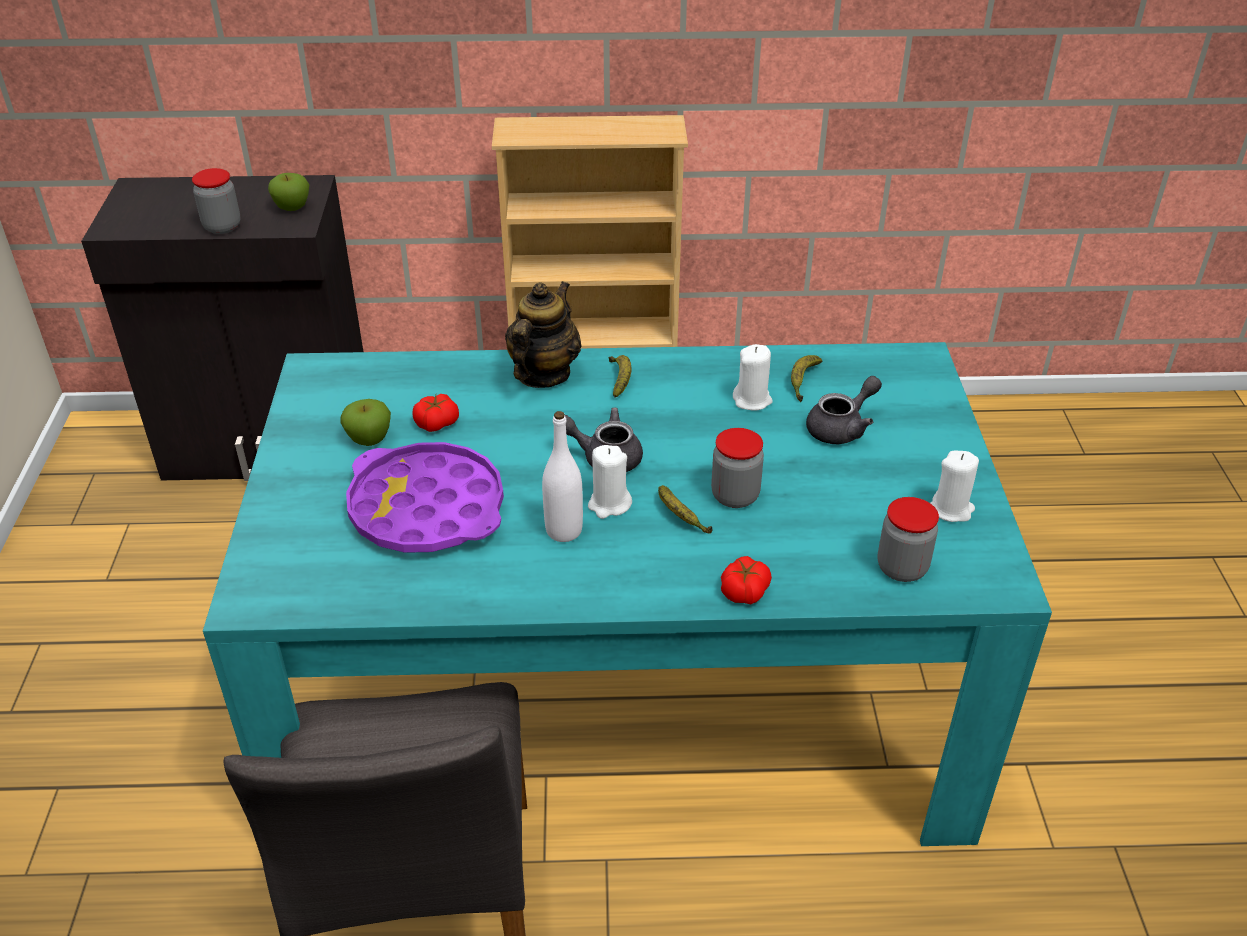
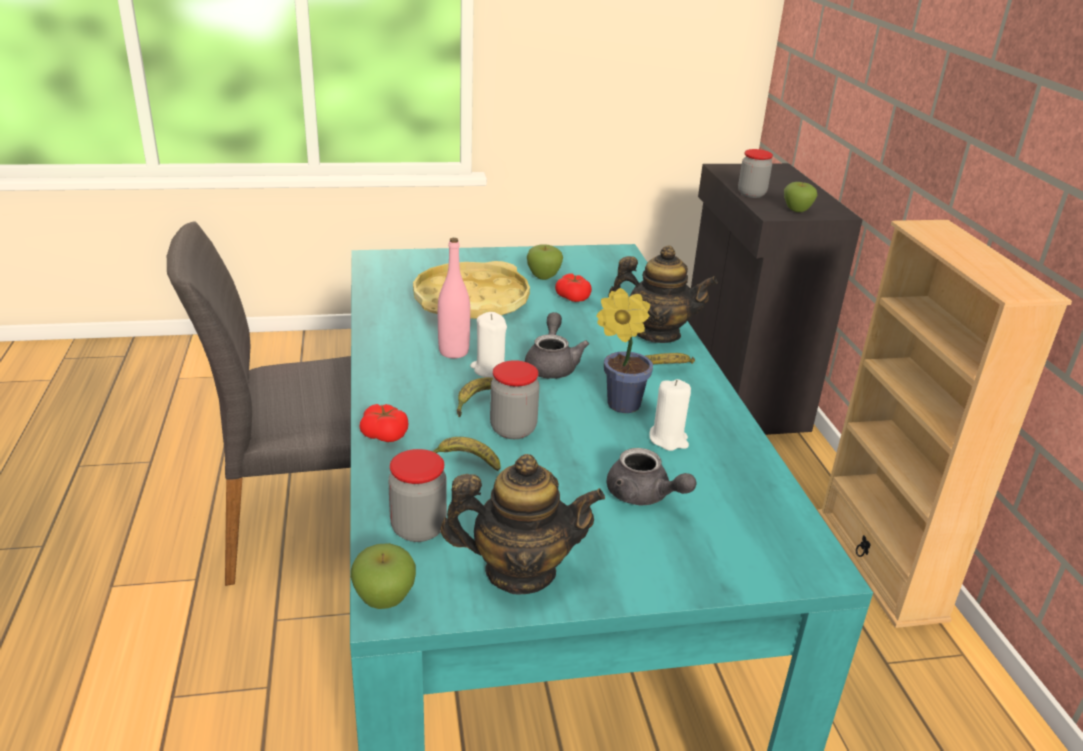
camera: 80 degrees right, 10 degrees down
purple tray [346,442,504,553] -> yellow tray [413,261,530,319]
white bottle [542,411,583,542] -> pink bottle [438,238,470,358]
banana [791,355,822,402] -> banana moved to [433,437,501,471]
white candle [930,451,979,522] -> teapot [440,454,605,595]
none -> apple [351,543,416,609]
none -> potted plant [596,288,653,413]

